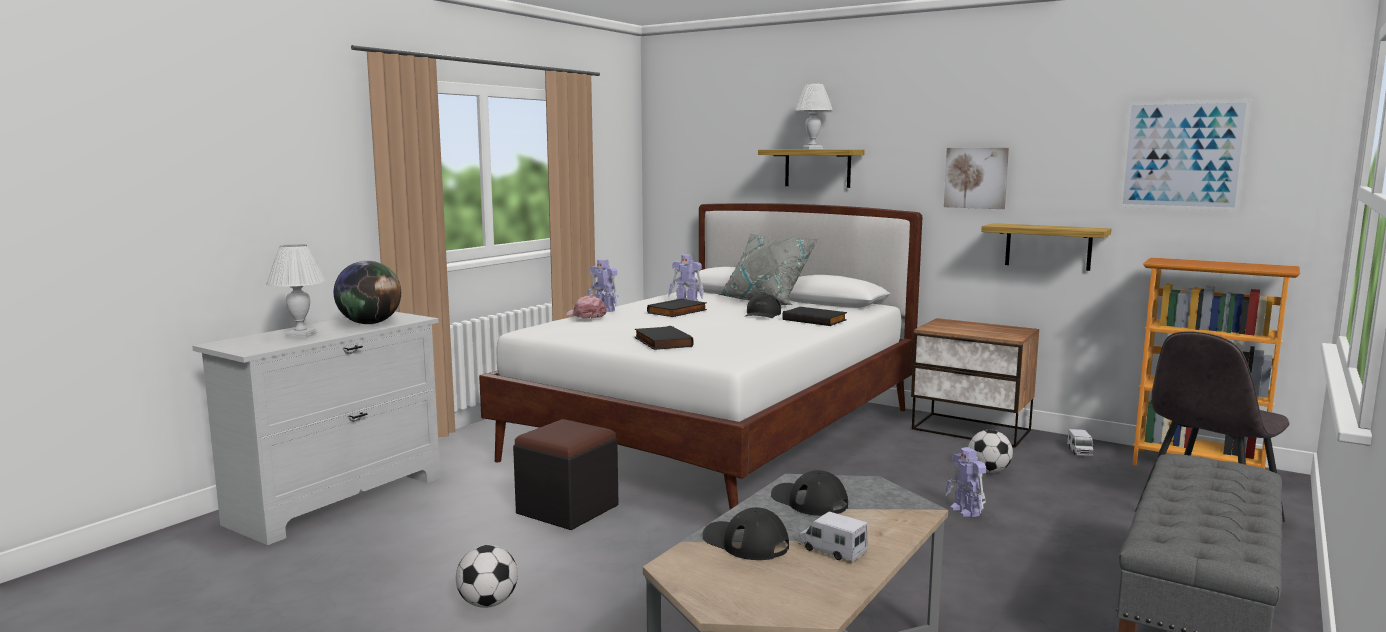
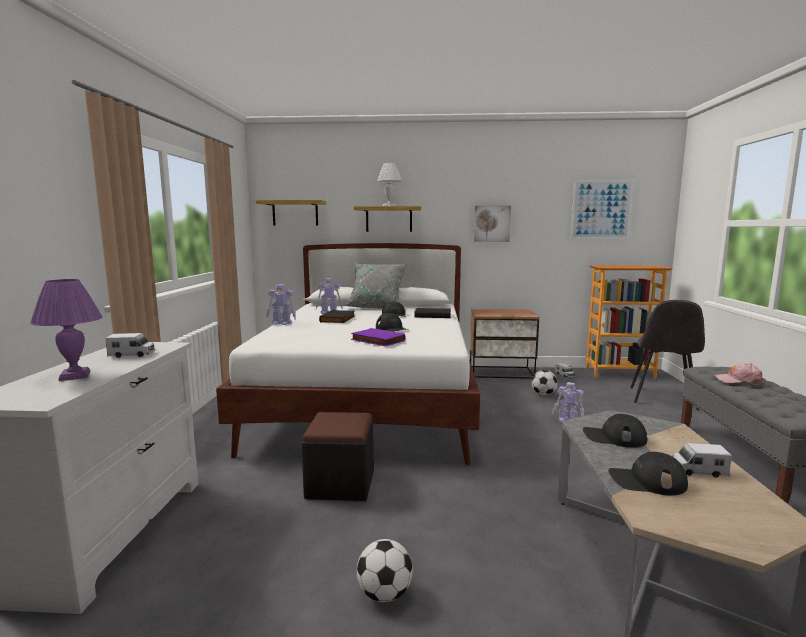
camera: 30 degrees left, 0 degrees up
white table lamp [266,244,326,338] -> purple table lamp [30,279,103,381]
globe [334,261,401,324] -> toy truck [105,333,155,358]
pink cap [566,296,607,319] -> pink cap moved to [715,363,766,385]
black book [635,326,694,350] -> purple book [351,328,405,347]
shelf [981,223,1111,271] -> shelf moved to [256,200,326,225]
none -> black cap [376,313,408,332]

